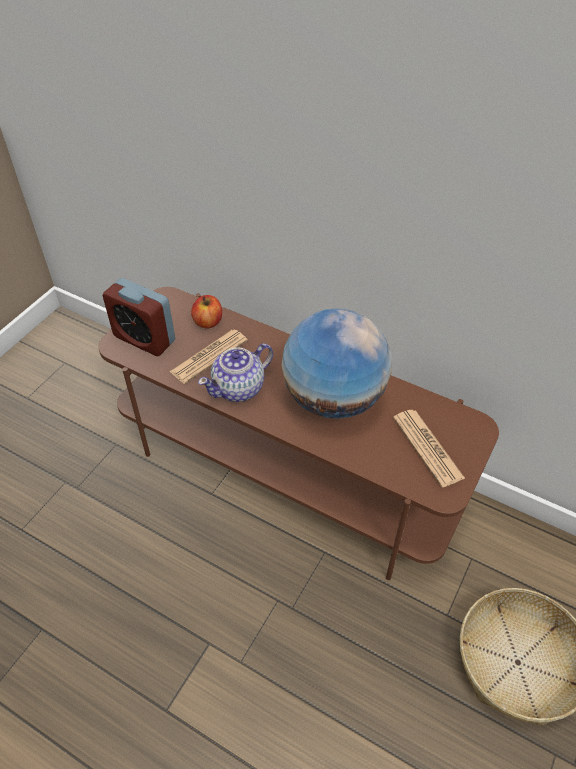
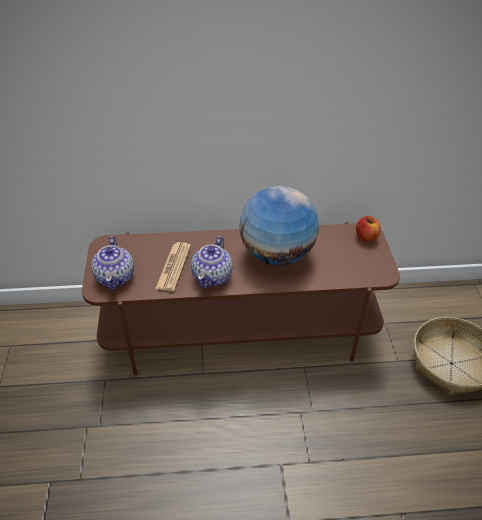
camera: 35 degrees left, 5 degrees down
alarm clock [103,278,175,356] -> teapot [91,236,134,290]
apple [191,295,222,329] -> apple moved to [356,216,381,242]
newspaper [393,410,465,487] -> none

